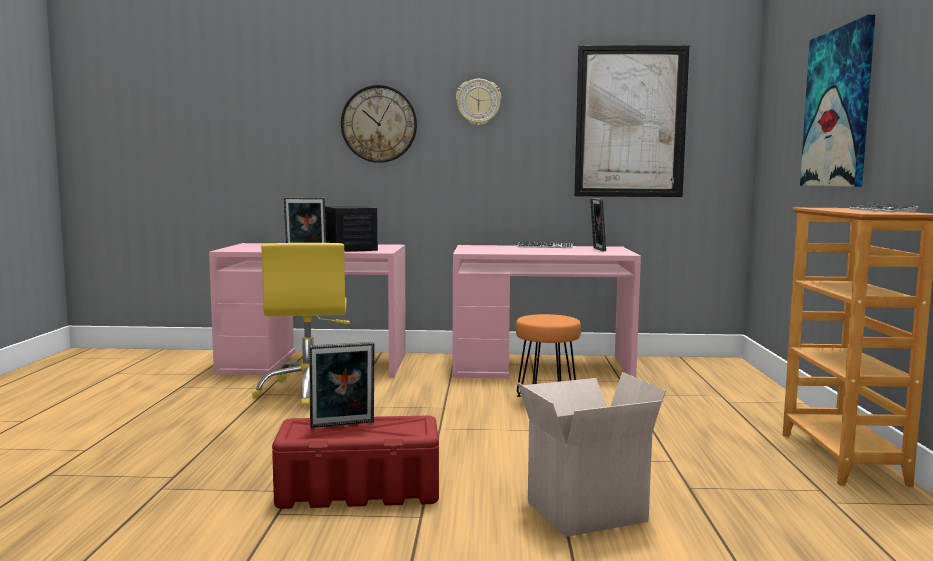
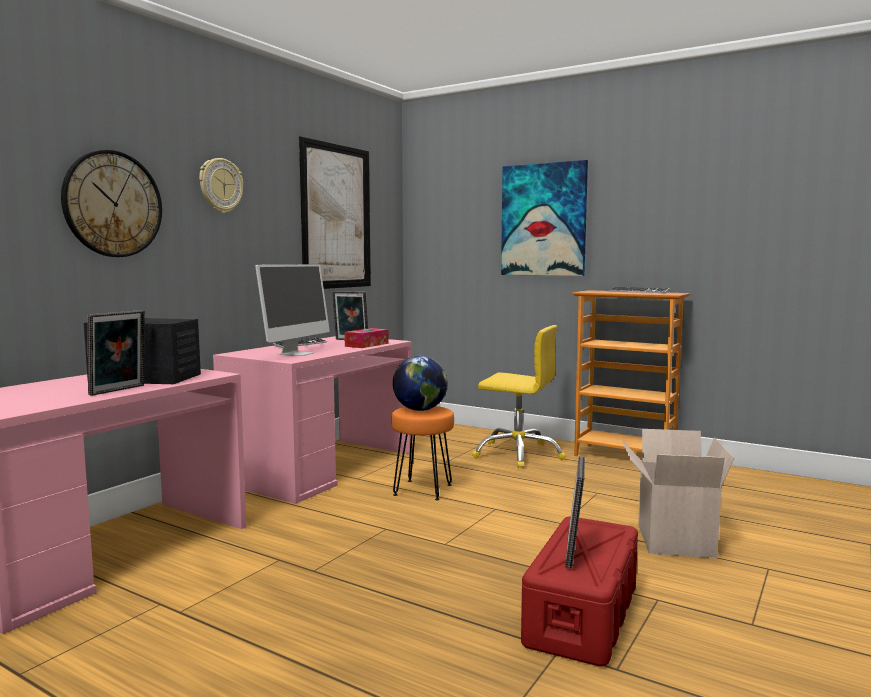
camera: 60 degrees left, 0 degrees up
yellow office chair [252,243,350,407] -> yellow office chair moved to [472,325,566,468]
none -> monitor [255,264,330,356]
none -> tissue box [344,328,389,348]
none -> globe [393,356,448,411]

